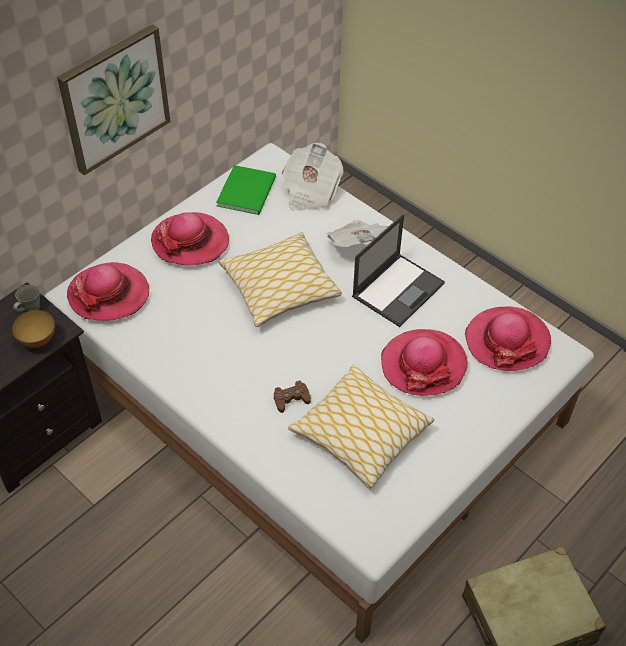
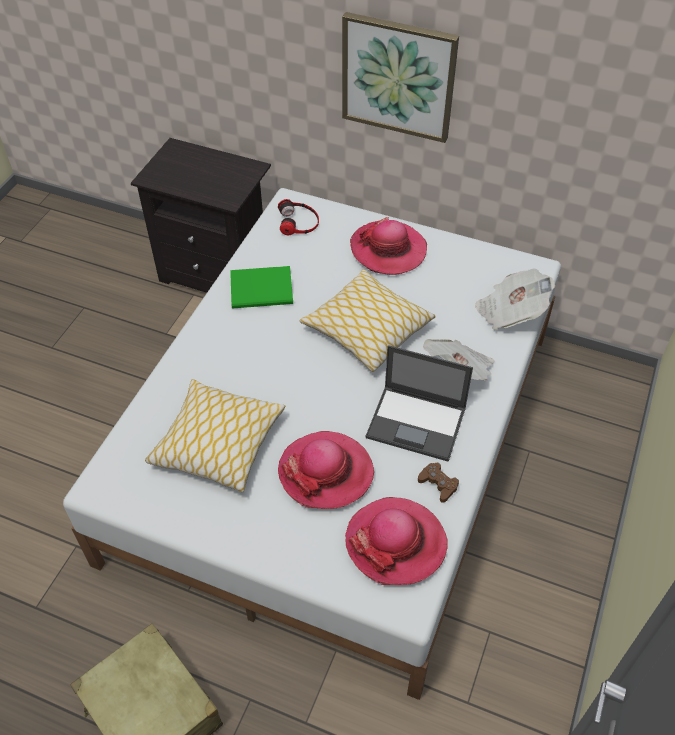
camera: 70 degrees right, 0 degrees up
bowl [12,310,55,348] -> none
grey mug [13,285,40,312] -> none
hat [67,262,149,321] -> headphones [278,199,319,235]
green book [216,165,276,215] -> green book moved to [230,266,293,309]
brown game controller [274,381,311,413] -> brown game controller moved to [418,463,459,503]

